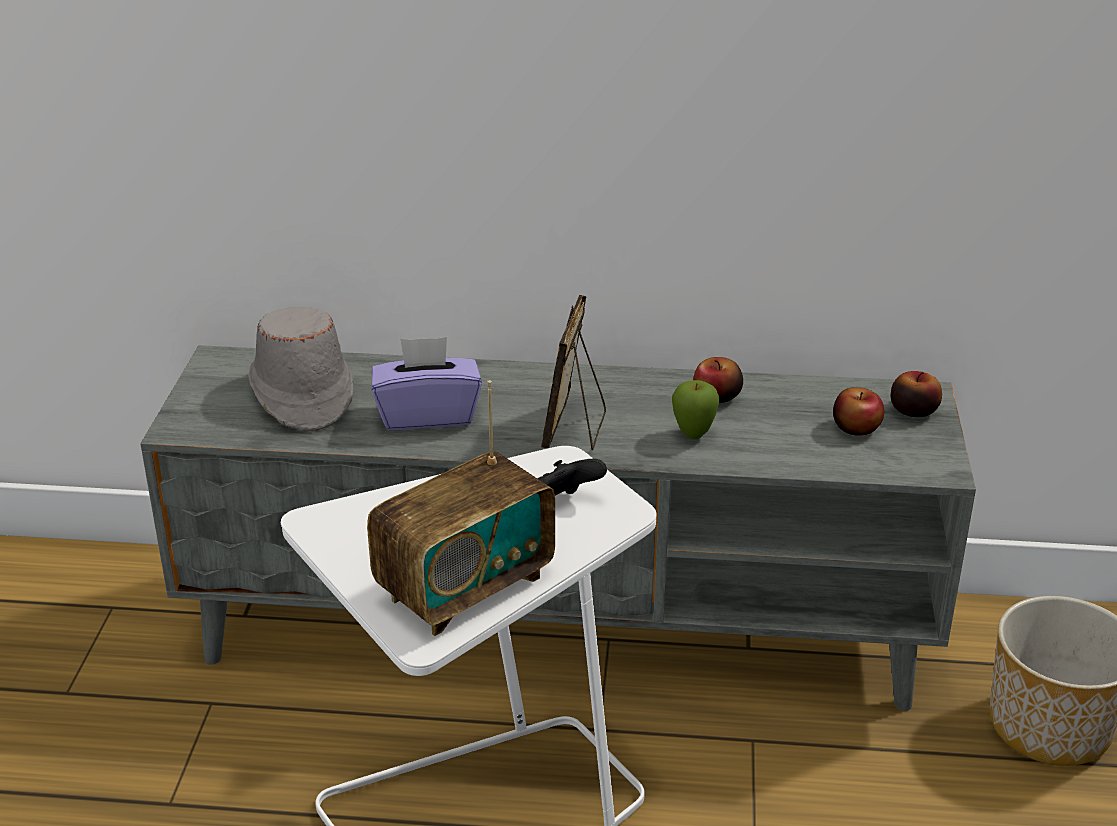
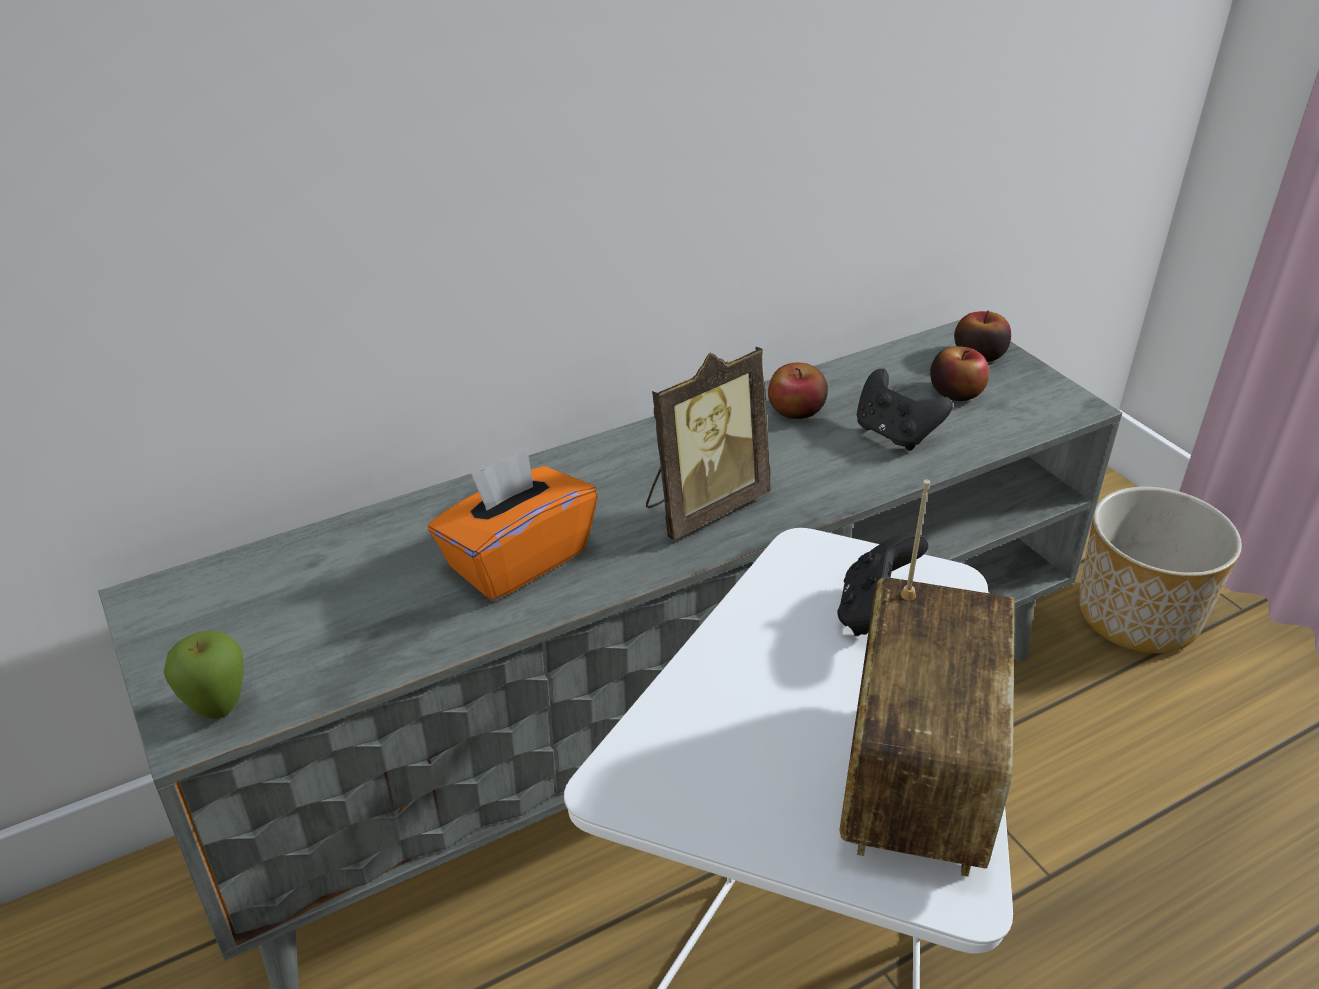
camera: 35 degrees left, 5 degrees up
grey hat [248,307,354,431] -> none
purple tissue box [372,337,482,430] -> orange tissue box [428,449,598,601]
picture frame [541,295,606,450] -> picture frame turned 105 degrees counterclockwise [646,347,770,540]
apple [672,380,719,439] -> apple moved to [163,630,244,719]
none -> black game controller [857,369,953,451]

